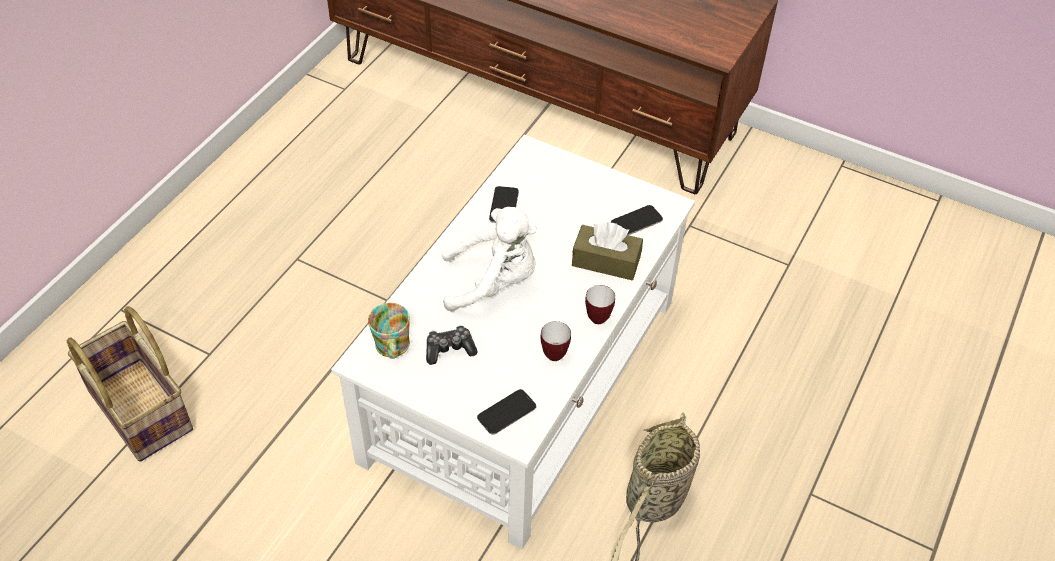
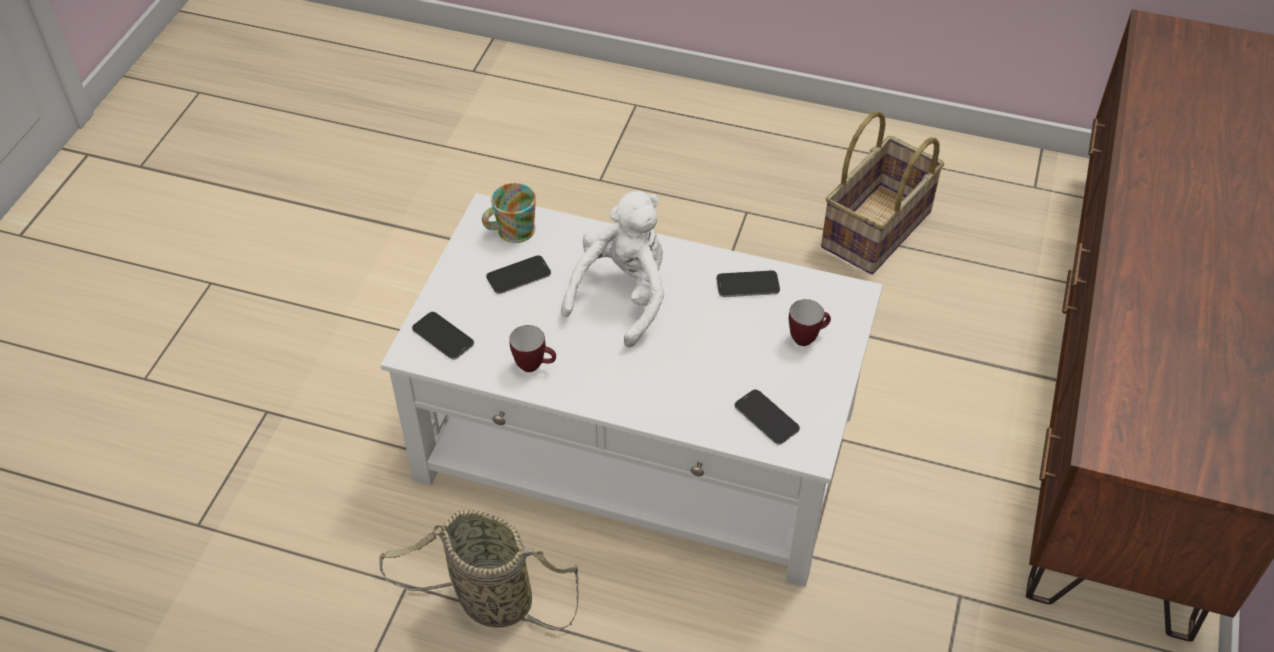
camera: 80 degrees right, 0 degrees up
basket [67,306,193,462] -> basket moved to [821,111,944,274]
game controller [426,325,478,365] -> phone [486,255,551,294]
white plush toy [442,207,537,312] -> white plush toy turned 135 degrees counterclockwise [561,191,664,348]
brown tissue box [572,222,643,280] -> none
mug [585,285,615,324] -> mug moved to [789,299,831,346]

